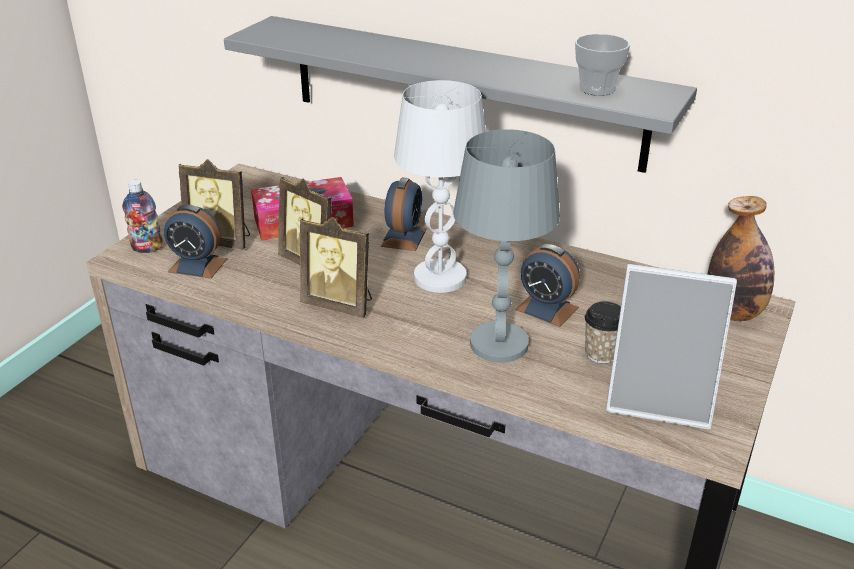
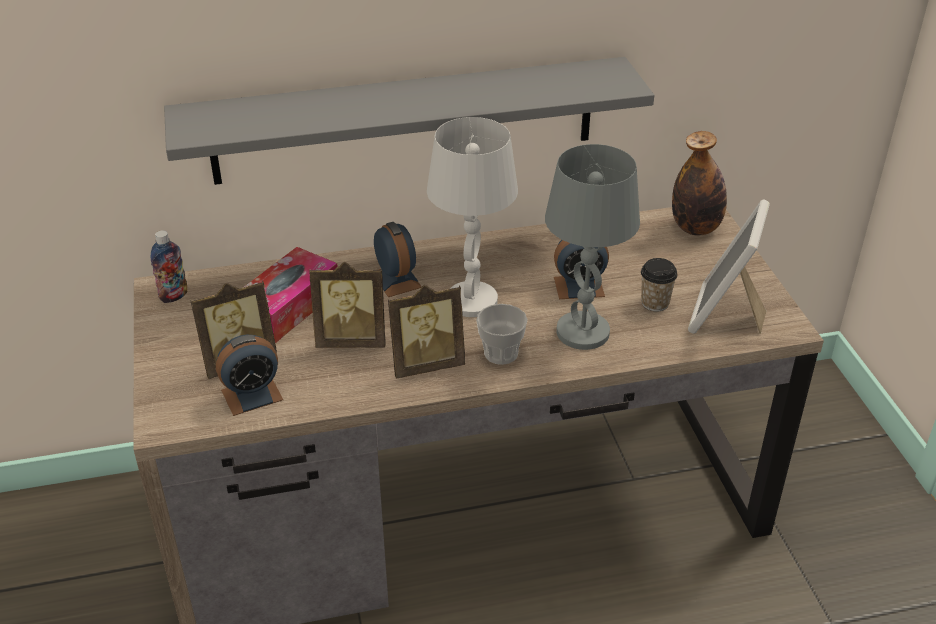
camera: 40 degrees left, 5 degrees up
bottle [122,180,163,253] -> bottle moved to [151,230,187,303]
cup [575,34,630,96] -> cup moved to [476,304,528,365]
picture frame [606,264,737,429] -> picture frame turned 135 degrees clockwise [688,200,770,334]

